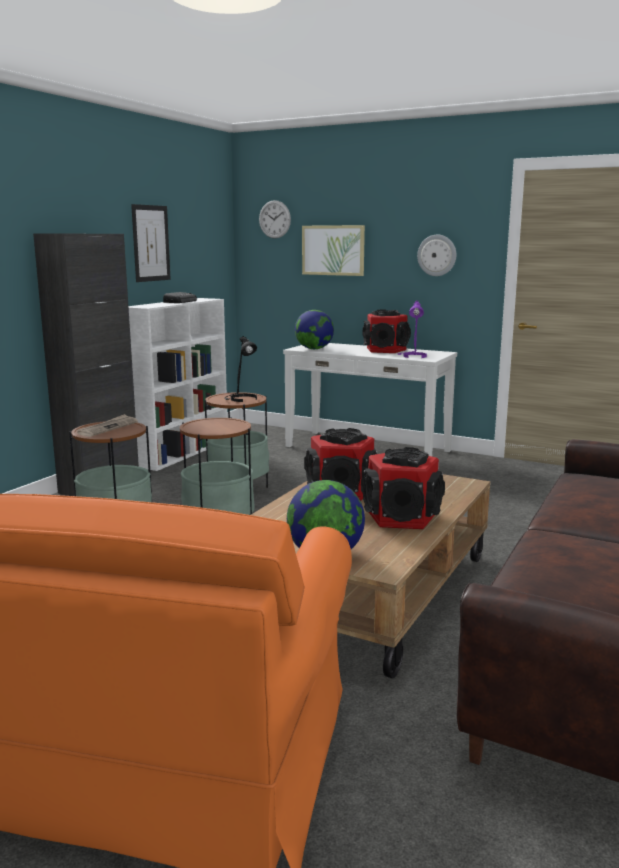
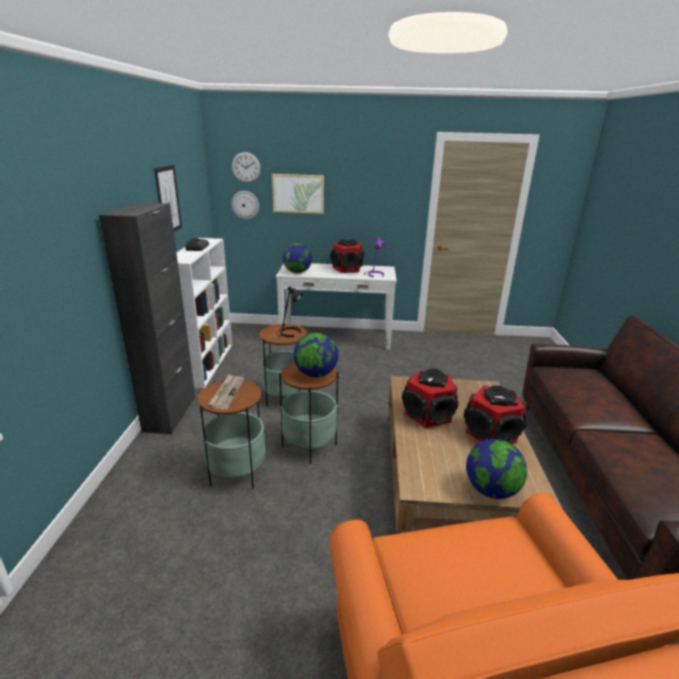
camera: 25 degrees left, 10 degrees up
wall clock [417,235,456,276] -> wall clock moved to [231,191,259,220]
none -> globe [293,332,339,377]

